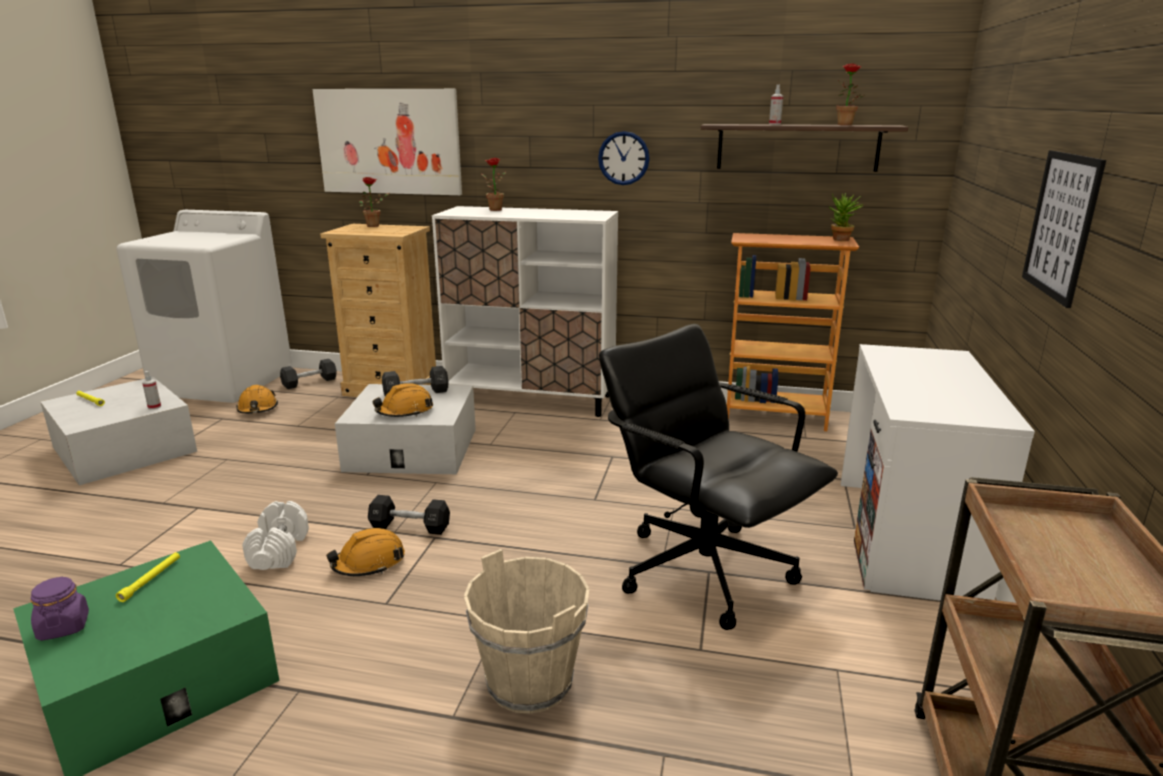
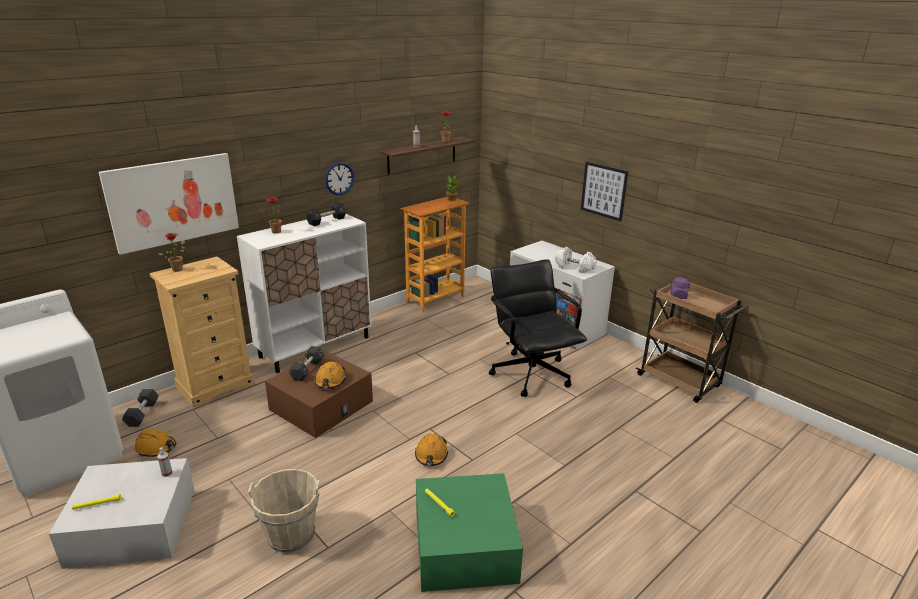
camera: 55 degrees left, 5 degrees up
purple jar [30,577,89,641] -> purple jar moved to [670,277,691,299]
white dumbbell [242,501,309,570] -> white dumbbell moved to [555,247,597,273]
white storage box [335,384,476,474] -> brown storage box [265,350,373,438]
black dumbbell [368,495,450,535] -> black dumbbell moved to [306,203,346,226]
beige bucket [464,549,589,714] -> beige bucket moved to [248,469,319,553]
black office chair [599,324,838,630] -> black office chair turned 75 degrees clockwise [489,259,587,397]

